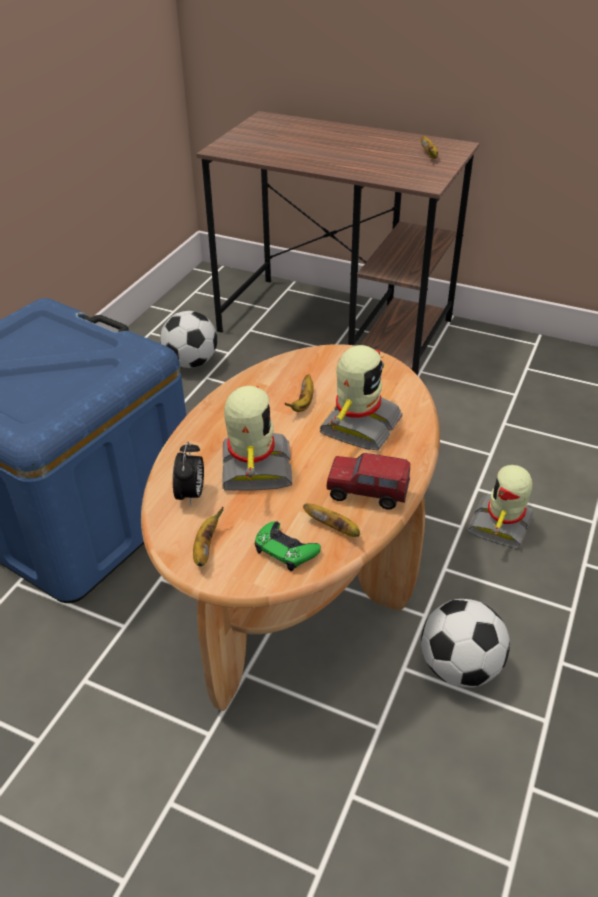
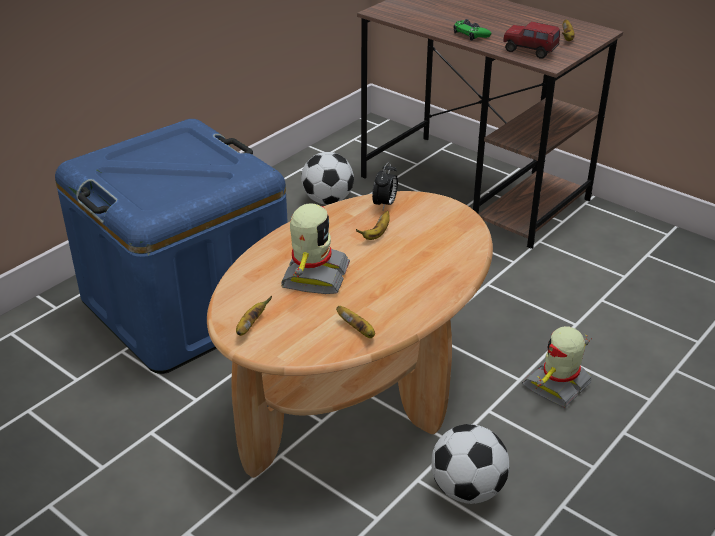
camera: 15 degrees right, 5 degrees down
alarm clock [173,442,204,506] -> alarm clock moved to [372,162,398,210]
green game controller [255,521,321,571] -> green game controller moved to [454,19,491,41]
toy robot [319,345,403,450] -> none
toy truck [327,453,410,509] -> toy truck moved to [504,22,560,59]

